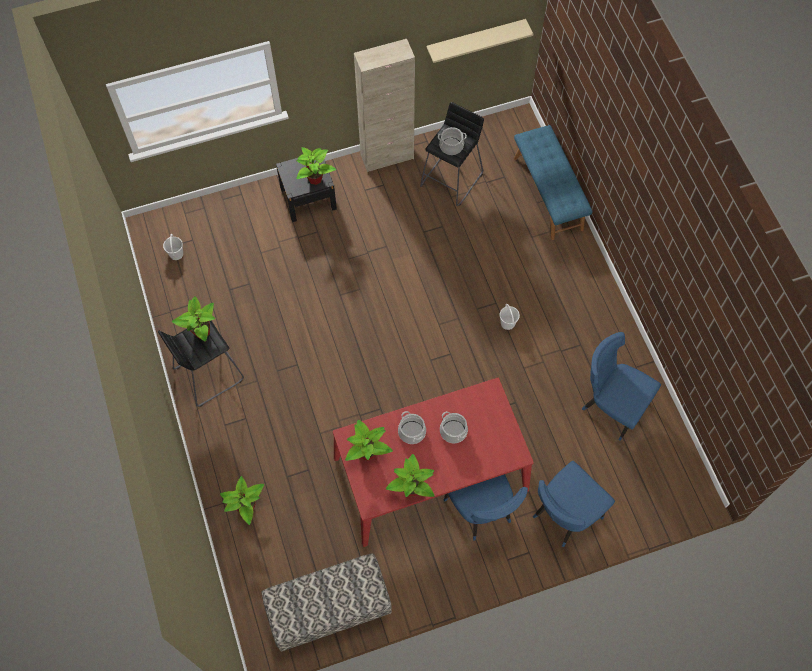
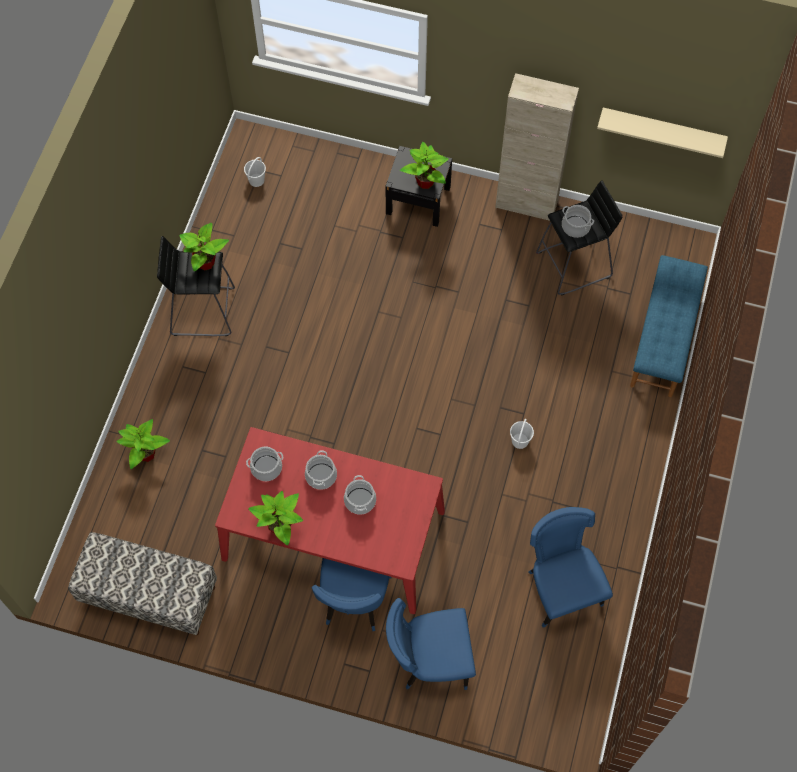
camera: 35 degrees right, 0 degrees up
potted plant [345,420,393,461] -> cooking pot [246,447,283,481]

